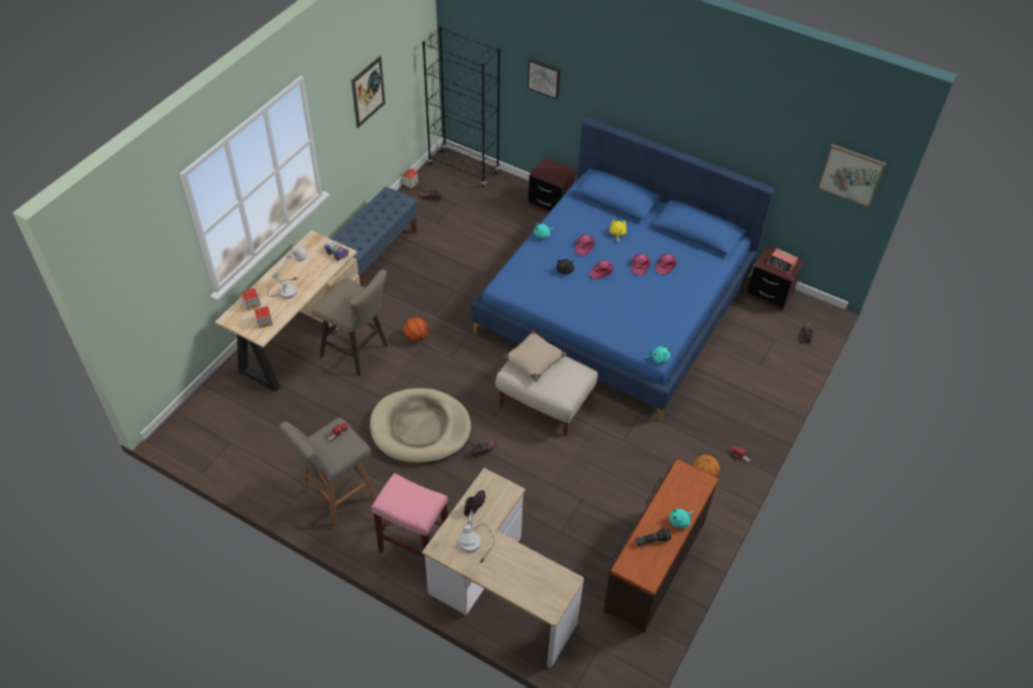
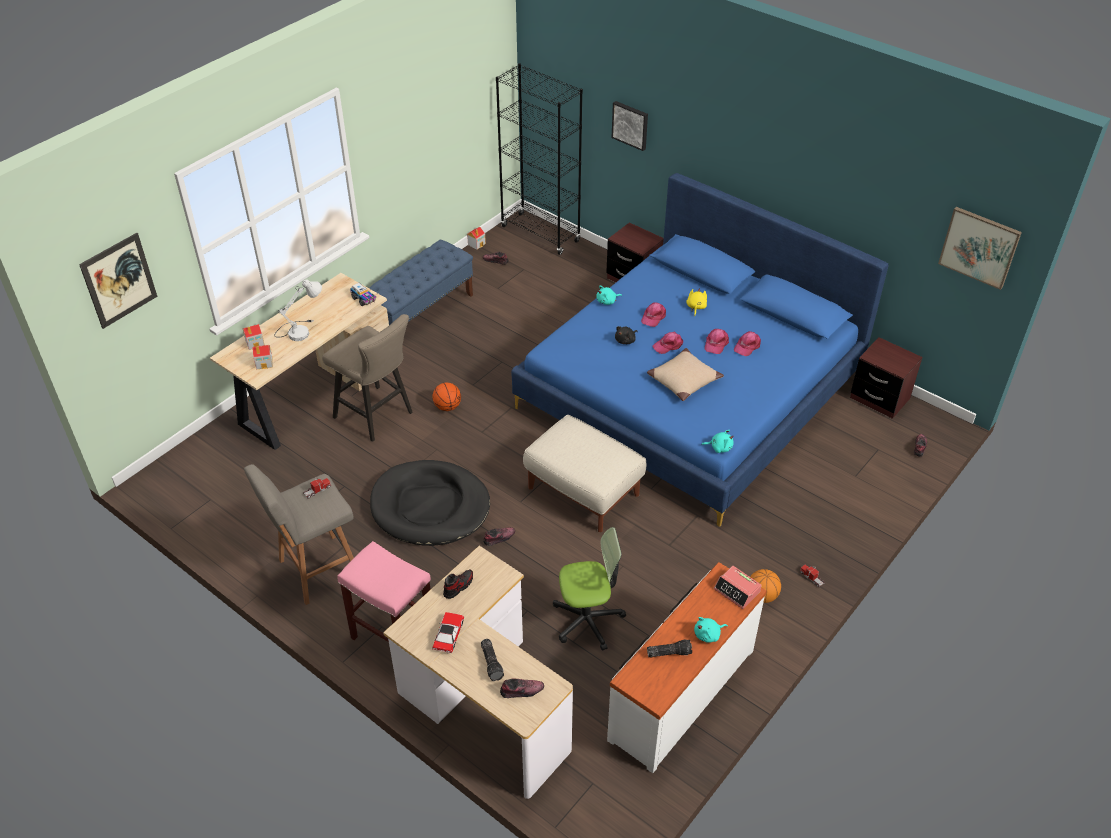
camera: 10 degrees right, 5 degrees down
picture [351,56,385,128] -> picture moved to [79,233,158,329]
beige dog bed [370,388,471,464] -> black dog bed [370,460,490,546]
white table lamp [458,509,494,564] -> toy car [432,612,464,654]
beige pillow [503,330,568,382] -> beige pillow moved to [647,348,724,401]
brown dresser [604,459,719,633] -> white dresser [607,562,767,773]
alarm clock [767,248,798,274] -> alarm clock moved to [714,566,762,609]
none -> flashlight [481,639,504,681]
none -> shoe [500,679,544,698]
none -> office chair [553,527,626,651]

